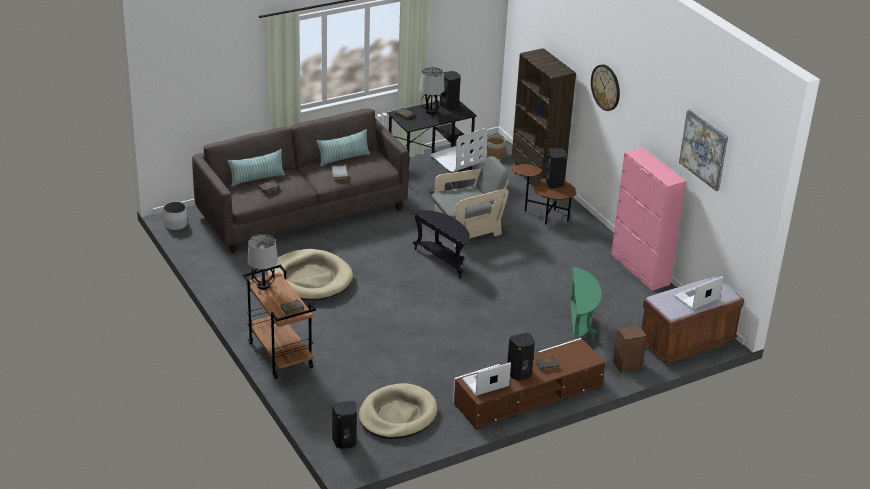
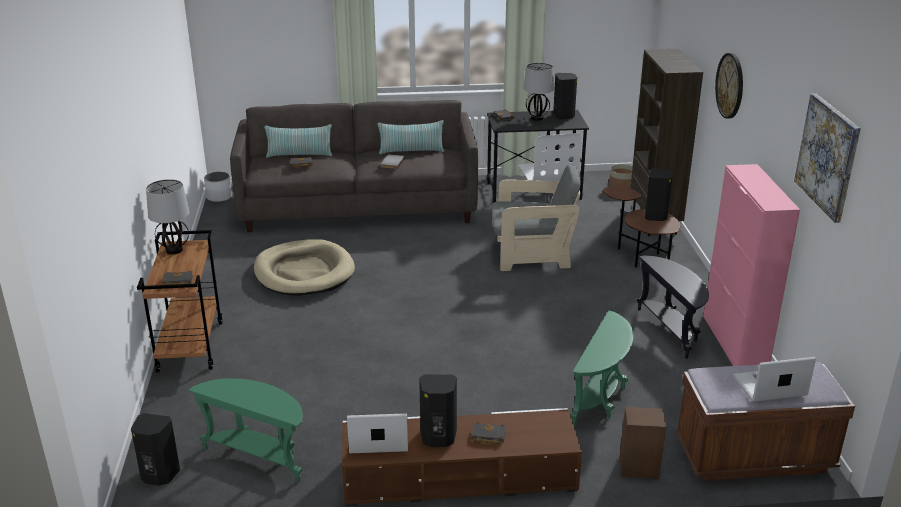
camera: 25 degrees right, 5 degrees down
beige dog bed [359,383,437,439] -> green side table [188,378,303,483]
black side table [412,210,470,279] -> black side table moved to [637,256,709,359]

